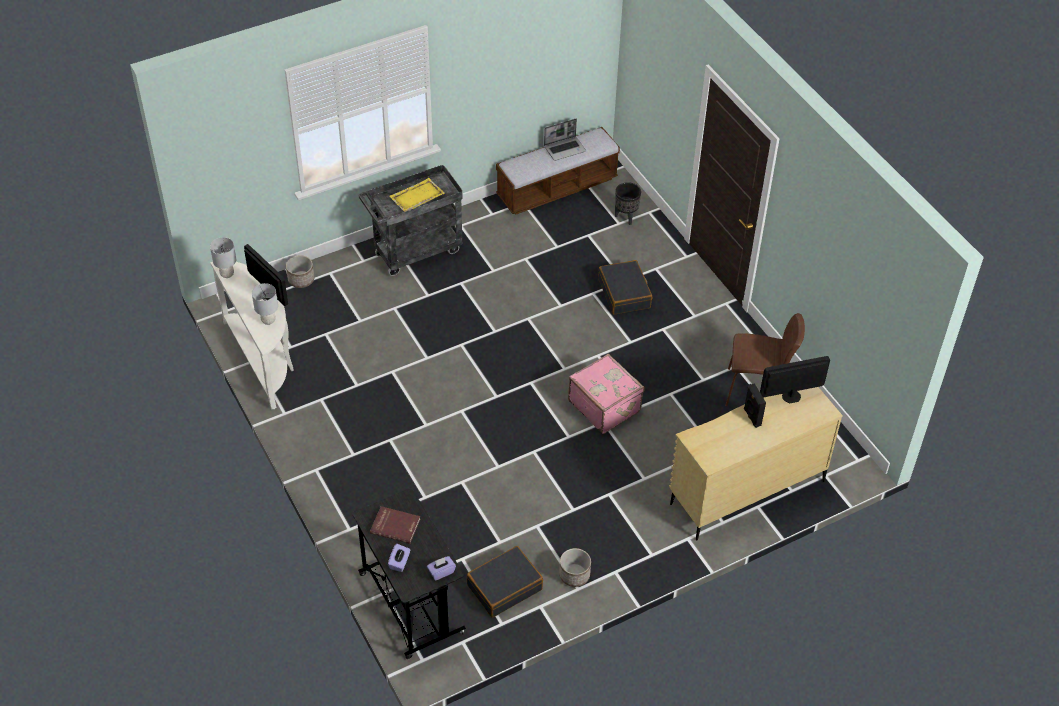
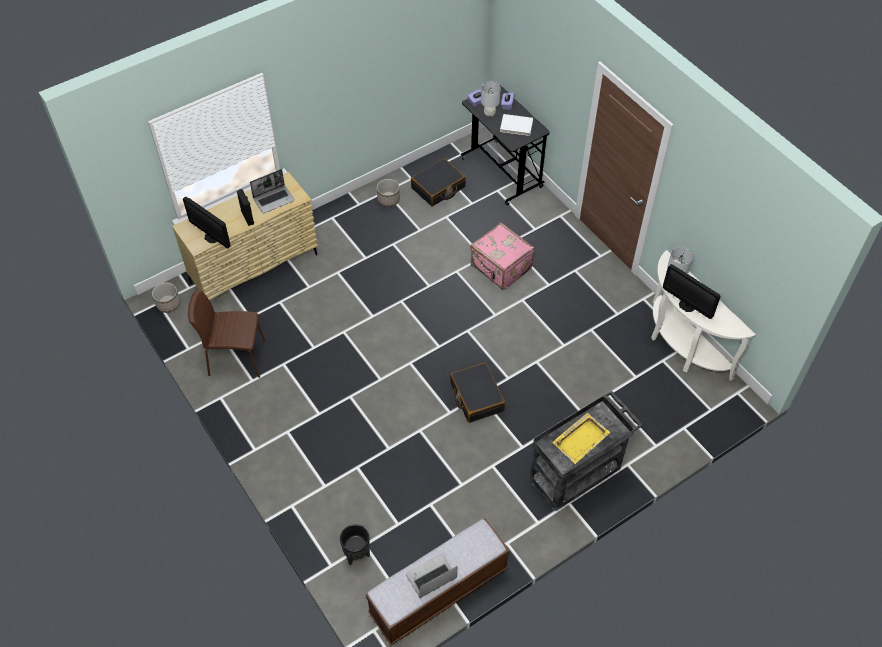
camera: 175 degrees right, 5 degrees up
grey table lamp [210,237,236,278] -> grey table lamp moved to [481,82,501,117]
planter [286,255,314,288] -> planter moved to [152,282,180,313]
red book [370,506,420,544] -> white book [500,114,533,136]
pink suitcase [568,354,644,434] -> pink suitcase moved to [470,223,534,290]
black suitcase [598,260,652,315] -> black suitcase moved to [450,362,505,423]
monitor [760,356,830,403] -> monitor turned 60 degrees clockwise [183,196,231,248]
none -> laptop [250,169,295,213]

